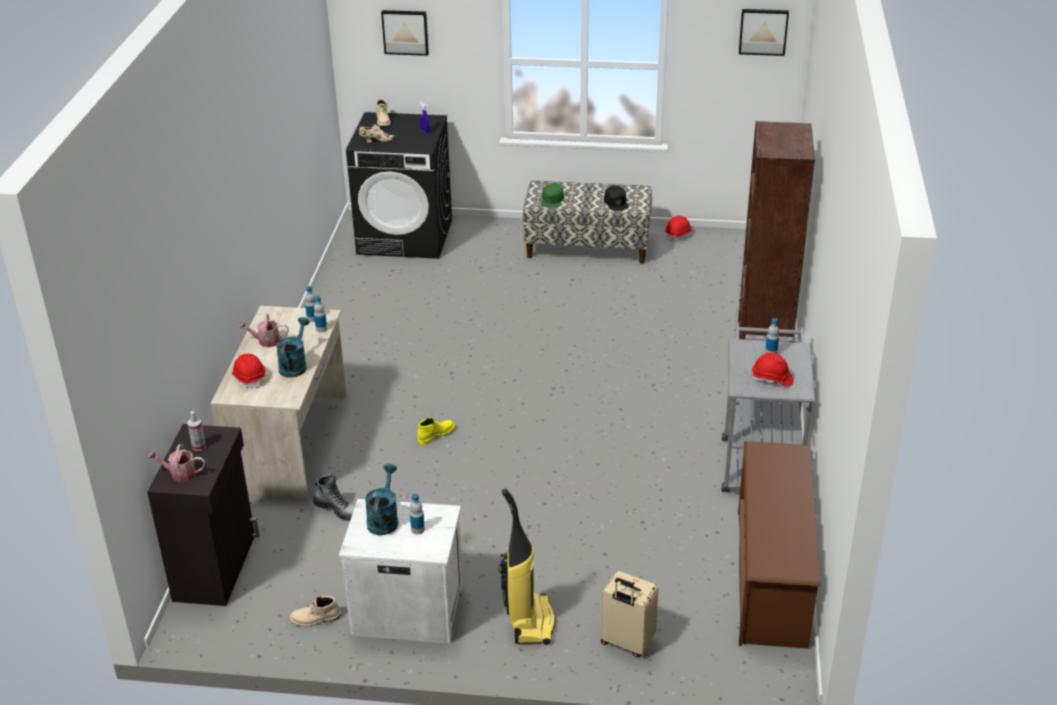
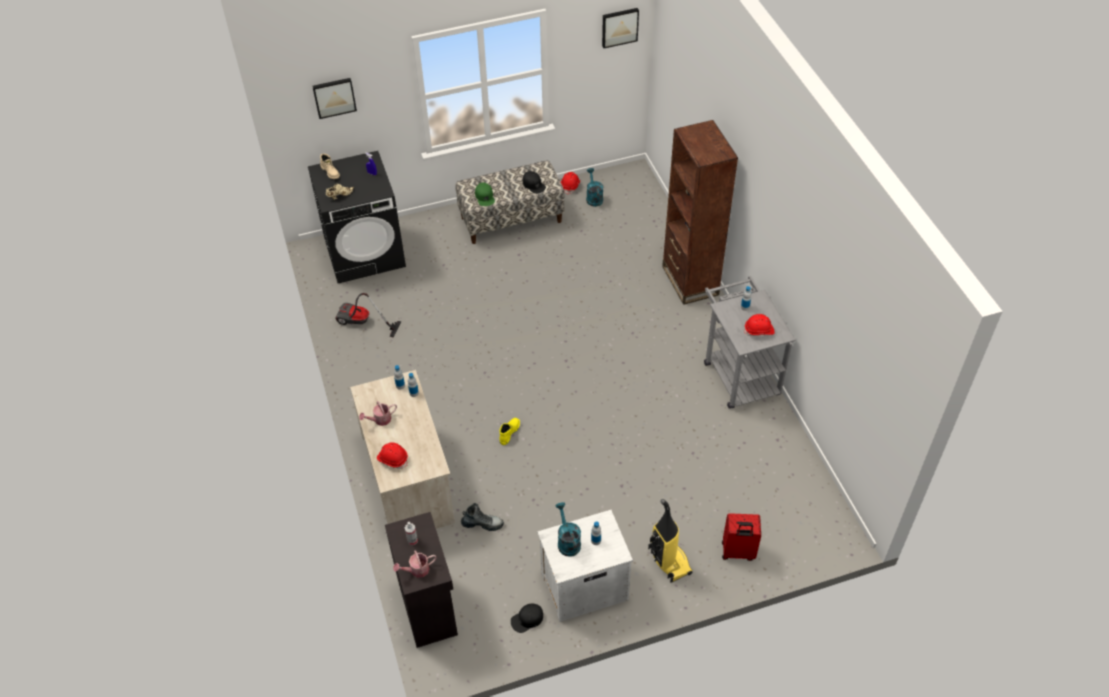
camera: 25 degrees left, 15 degrees up
turquoise watering can [276,317,310,378] -> turquoise watering can moved to [586,168,603,207]
beige boot [290,596,341,627] -> black cap [511,604,543,633]
beige suitcase [601,571,658,657] -> red suitcase [722,513,761,561]
brown shoe rack [738,441,821,649] -> none
none -> vacuum cleaner [335,293,401,338]

